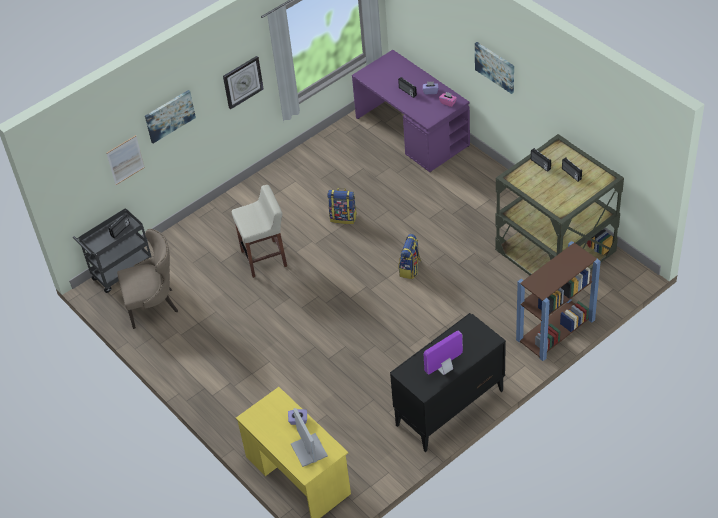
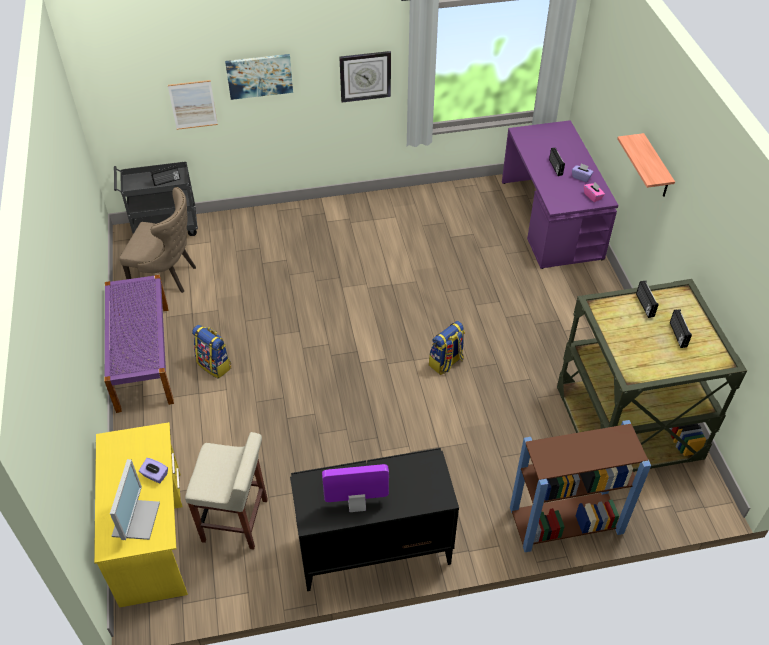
camera: 25 degrees right, 0 degrees up
beige stool [232,185,287,278] -> beige stool moved to [185,432,268,549]
backpack [327,188,357,224] -> backpack moved to [192,324,231,379]
picture [475,42,514,94] -> shelf [617,133,675,197]
none -> purple bench [104,274,174,413]

